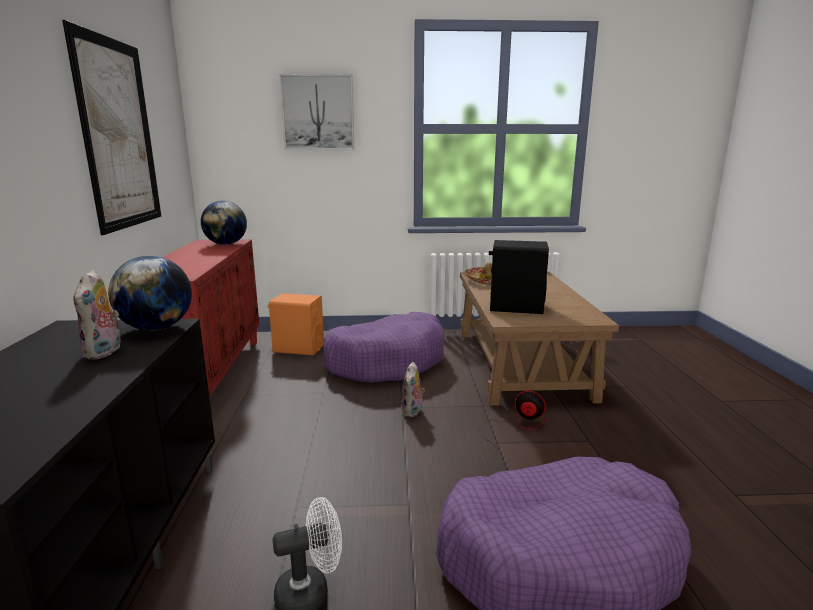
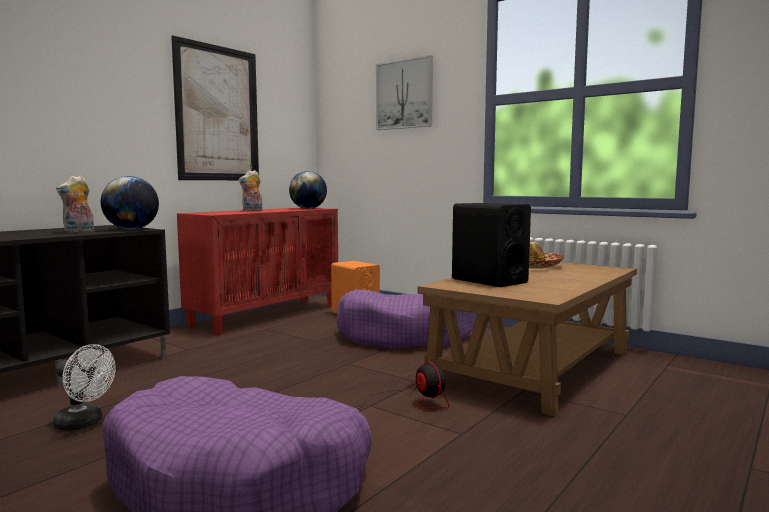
camera: 40 degrees right, 10 degrees down
plush toy [401,362,425,417] -> plush toy moved to [238,170,263,211]

